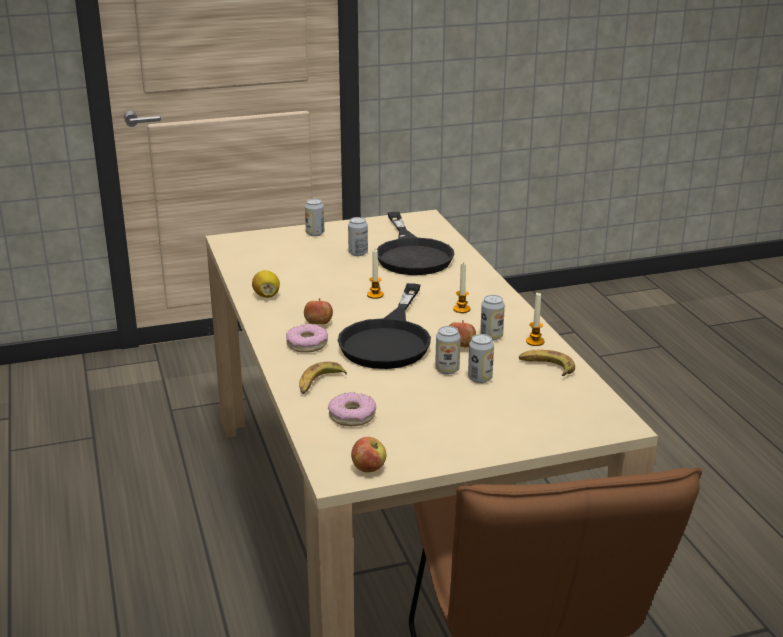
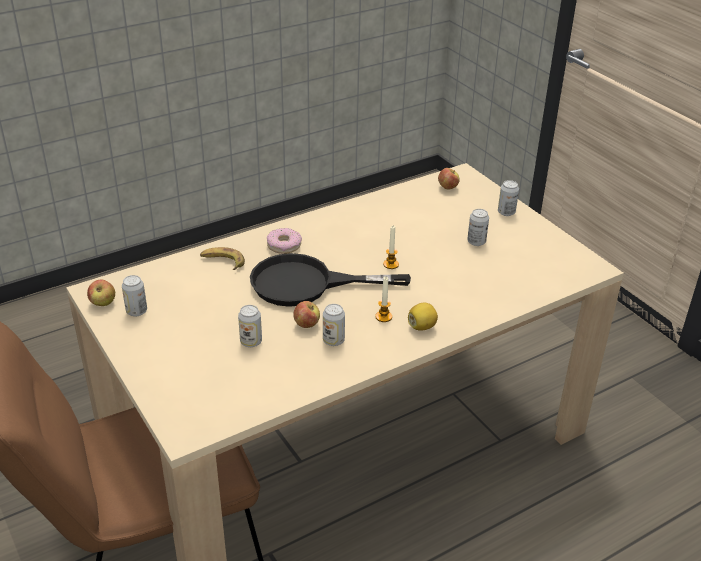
camera: 75 degrees right, 10 degrees up
lemon [252,270,280,298] -> lemon moved to [408,302,438,331]
apple [304,298,333,324] -> apple moved to [438,168,460,189]
donut [328,392,376,426] -> none
black frying pan [377,212,454,275] -> none
can [435,326,461,374] -> can moved to [122,275,147,316]
banana [519,350,575,376] -> none
candle [526,292,544,346] -> none

